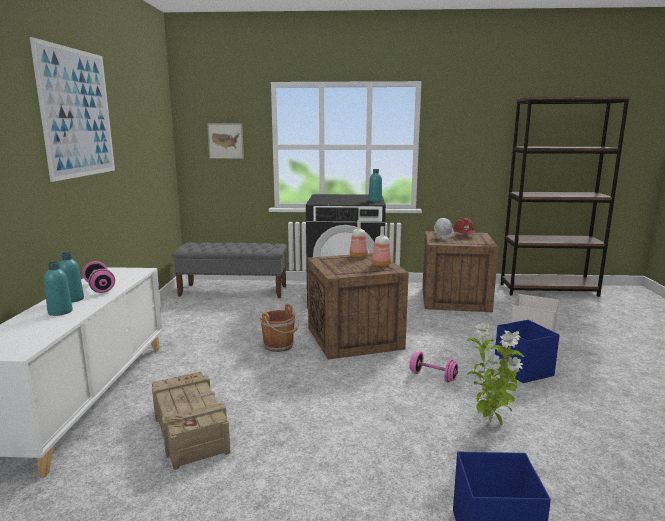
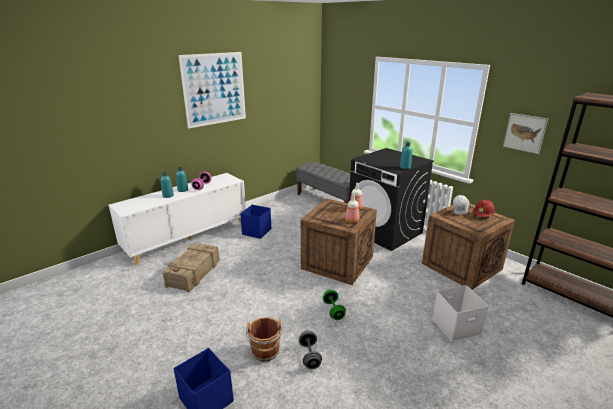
camera: 45 degrees right, 10 degrees up
picture [207,123,244,159] -> picture moved to [503,113,548,154]
brown bucket [260,304,298,352] -> brown bucket moved to [246,317,283,362]
pink dumbbell [409,352,458,382] -> green dumbbell [323,290,346,320]
potted plant [466,323,524,426] -> grey dumbbell [299,330,322,369]
blue storage box [495,320,560,383] -> blue storage box moved to [240,205,271,239]

